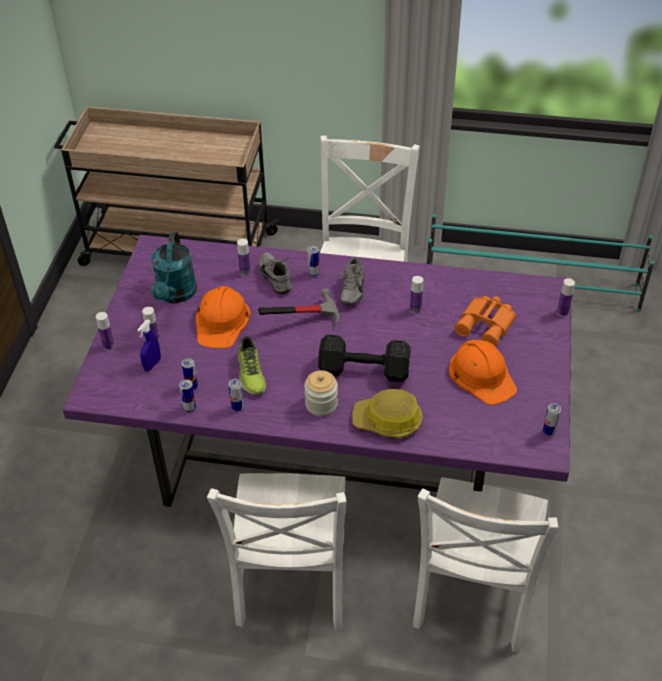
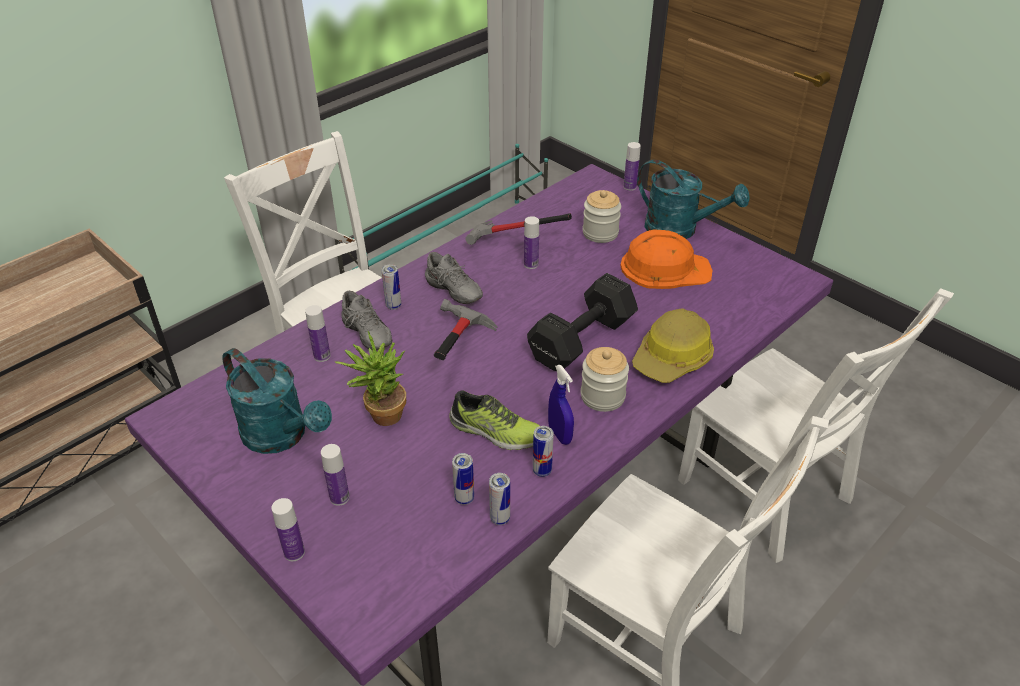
camera: 55 degrees left, 5 degrees down
blue spray bottle [137,320,161,371] -> blue spray bottle moved to [548,365,574,445]
orange hard hat [195,286,251,348] -> potted plant [335,331,406,426]
grey shoe [259,252,292,294] -> grey shoe turned 135 degrees counterclockwise [341,291,392,350]
orange binoculars [454,296,516,346] -> jar [583,190,621,243]
can [543,403,561,437] -> none
none -> hammer [465,213,572,245]
none -> turquoise watering can [638,159,750,239]

